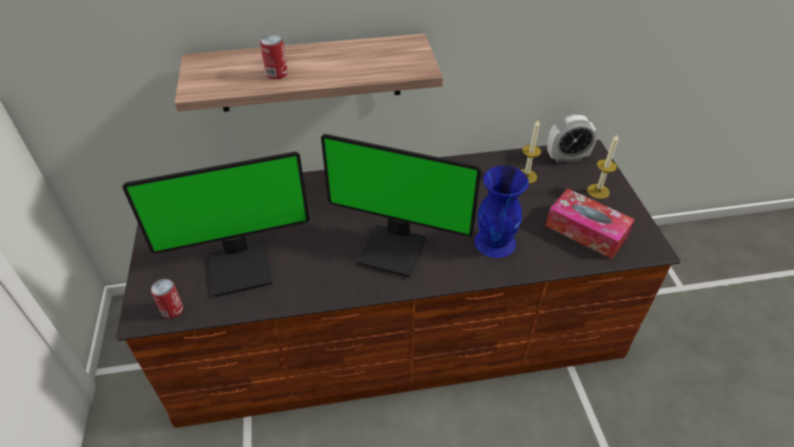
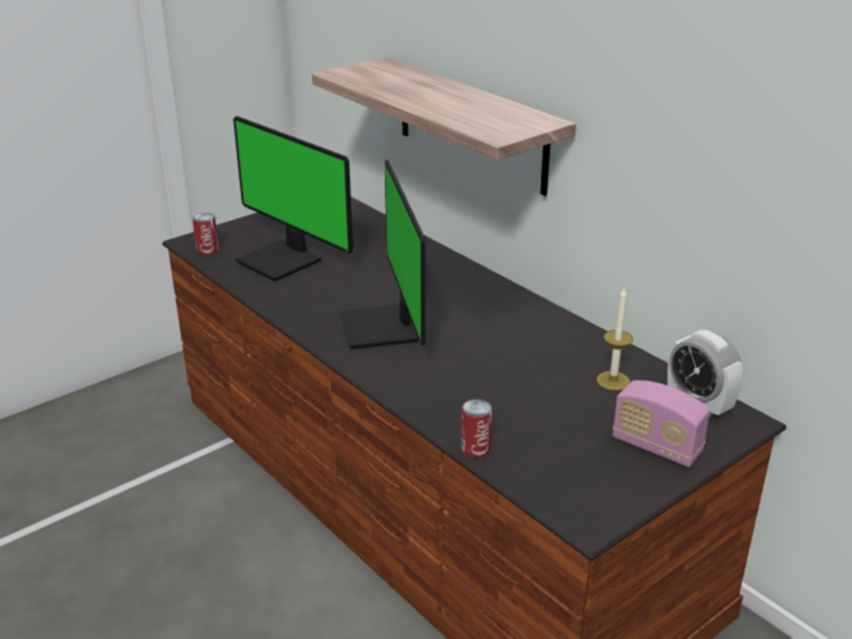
camera: 60 degrees right, 15 degrees down
can [260,35,288,79] -> can moved to [461,399,493,458]
blue vase [474,165,529,258] -> none
tissue box [546,188,635,259] -> none
candle [587,135,618,199] -> radio [613,380,710,467]

